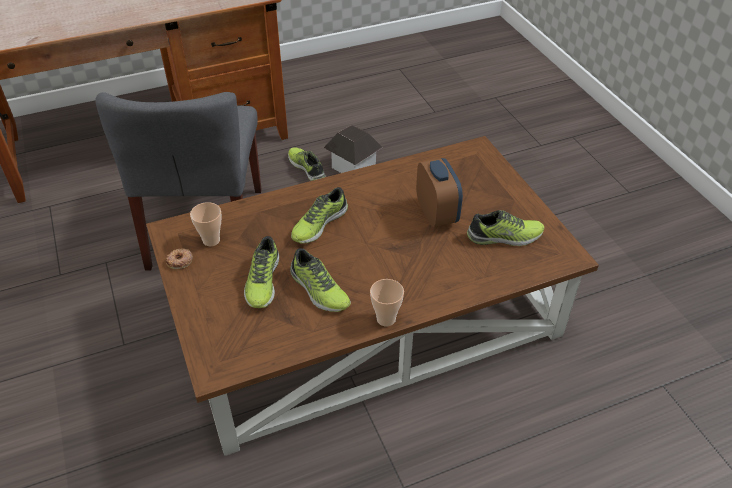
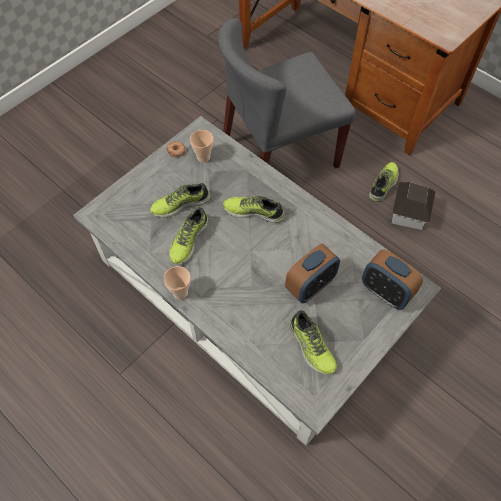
camera: 65 degrees right, 15 degrees up
brown coffee table [146,136,599,456] -> grey coffee table [73,116,441,446]
none -> alarm clock [362,250,423,310]

